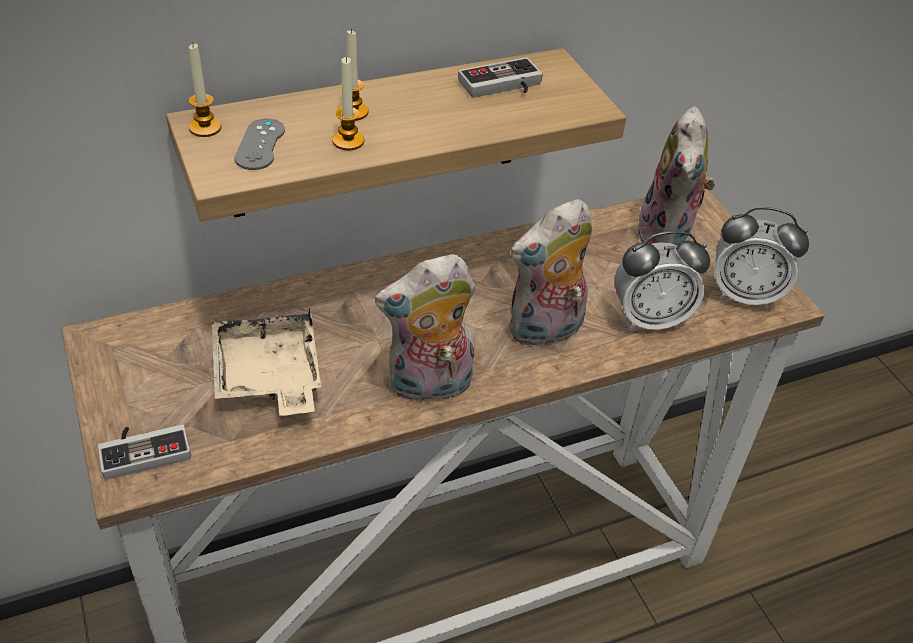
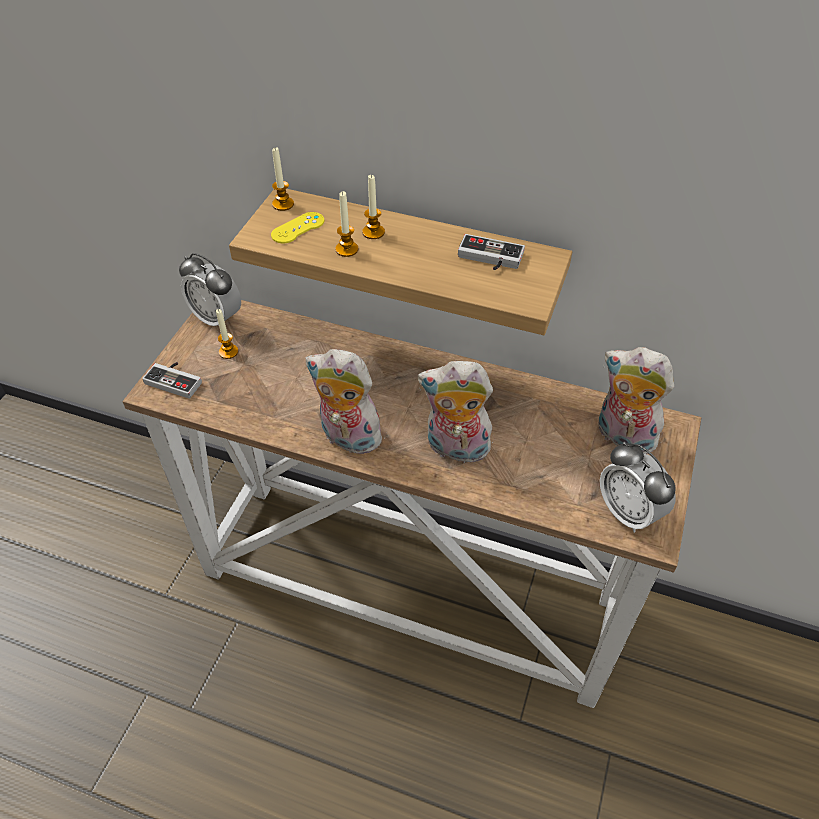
camera: 45 degrees right, 5 degrees up
beige tray [212,309,321,416] -> none
grey game controller [234,118,285,170] -> yellow game controller [271,212,324,243]
alarm clock [615,231,710,330] -> alarm clock moved to [179,253,241,326]
plush toy [636,106,716,246] -> plush toy turned 75 degrees clockwise [599,347,674,454]
none -> candle [216,309,238,359]

